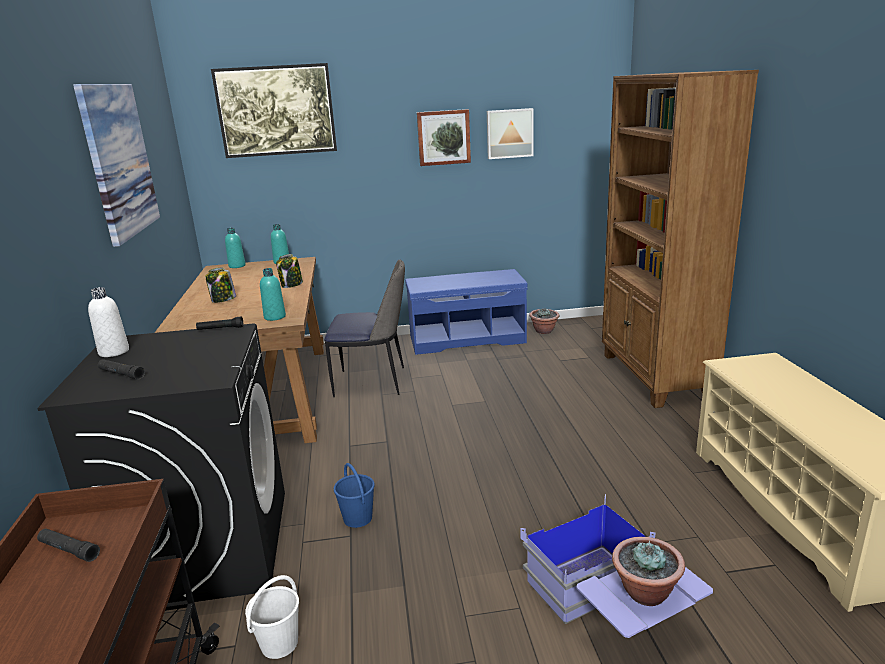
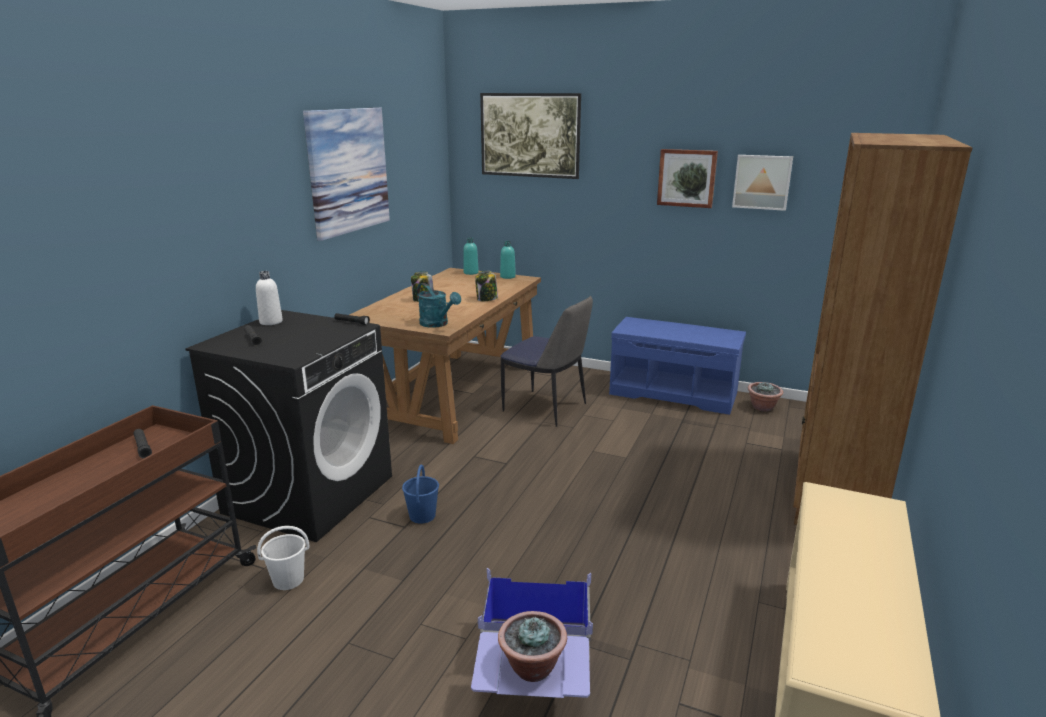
camera: 30 degrees right, 0 degrees up
turquoise bottle [260,268,286,321] -> turquoise watering can [417,283,461,328]

